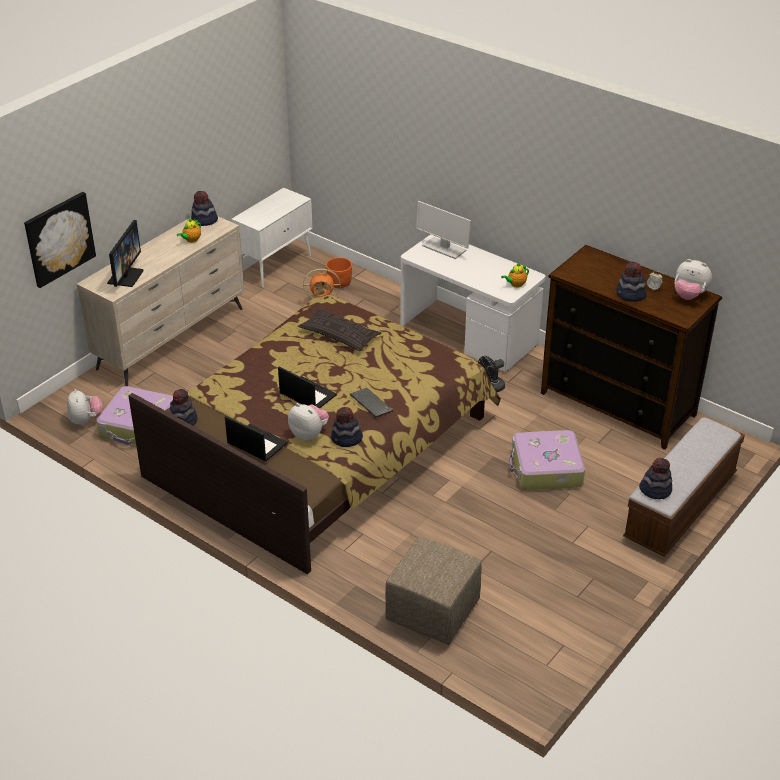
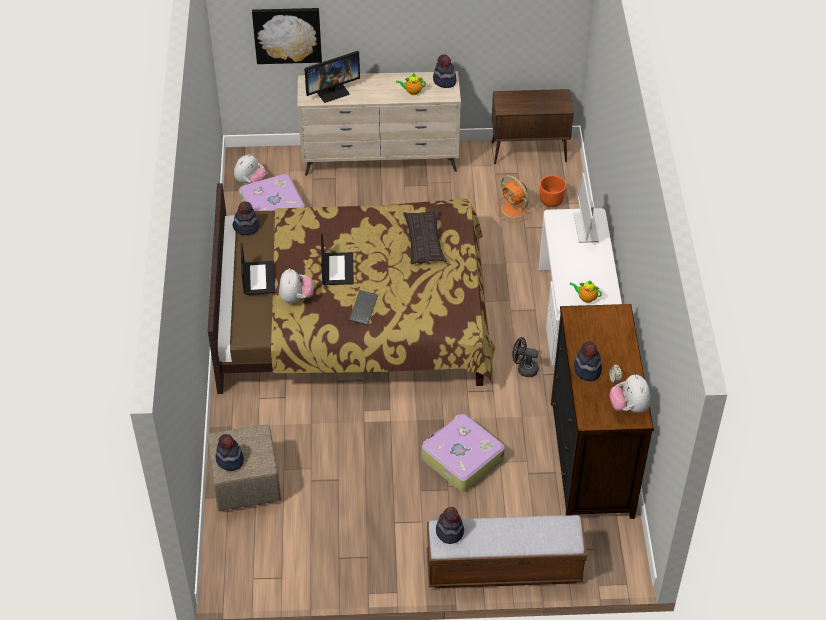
camera: 50 degrees right, 10 degrees up
white cabinet [231,188,312,288] -> brown cabinet [492,89,574,164]
hat [331,407,363,447] -> hat moved to [215,434,244,471]

